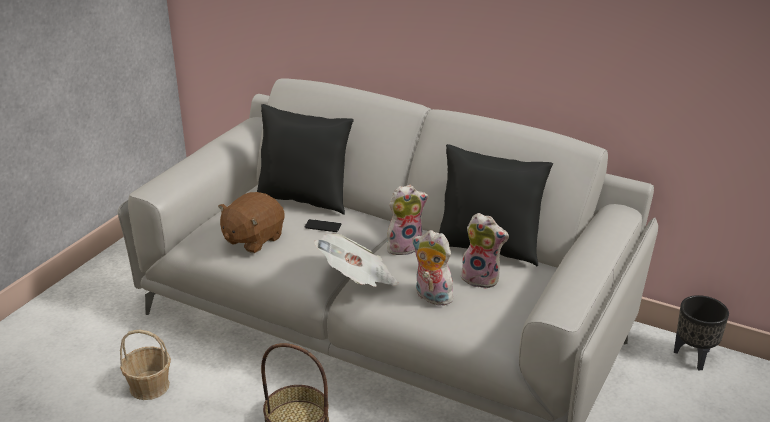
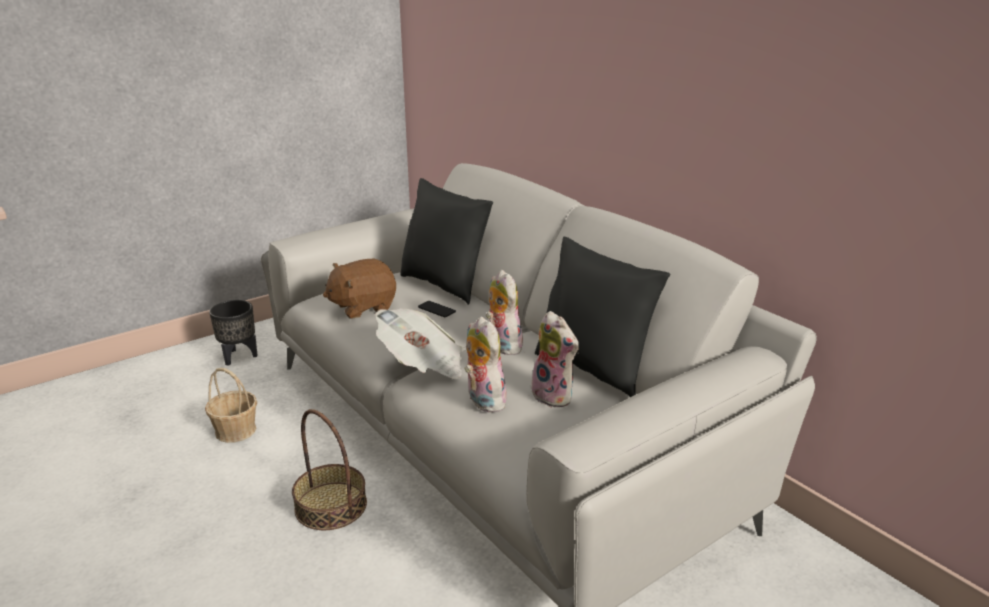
camera: 25 degrees right, 5 degrees down
plush toy [387,185,428,255] -> plush toy turned 120 degrees counterclockwise [486,270,523,355]
black planter [674,295,729,370] -> black planter moved to [209,300,257,366]

